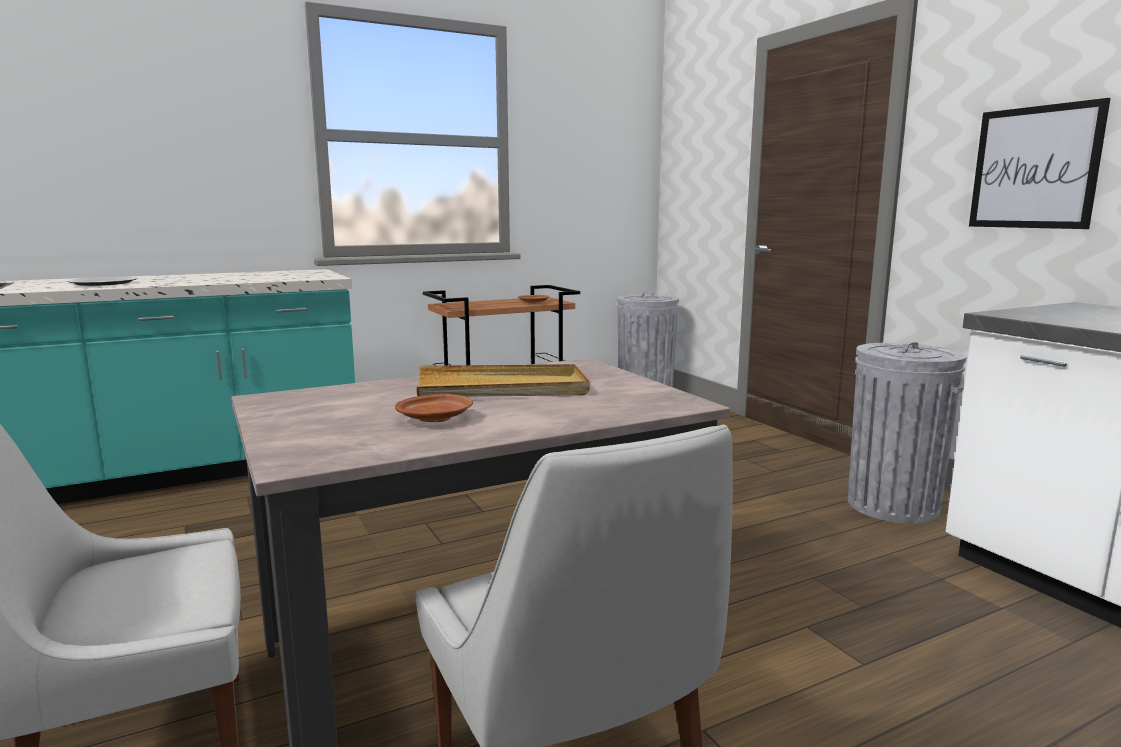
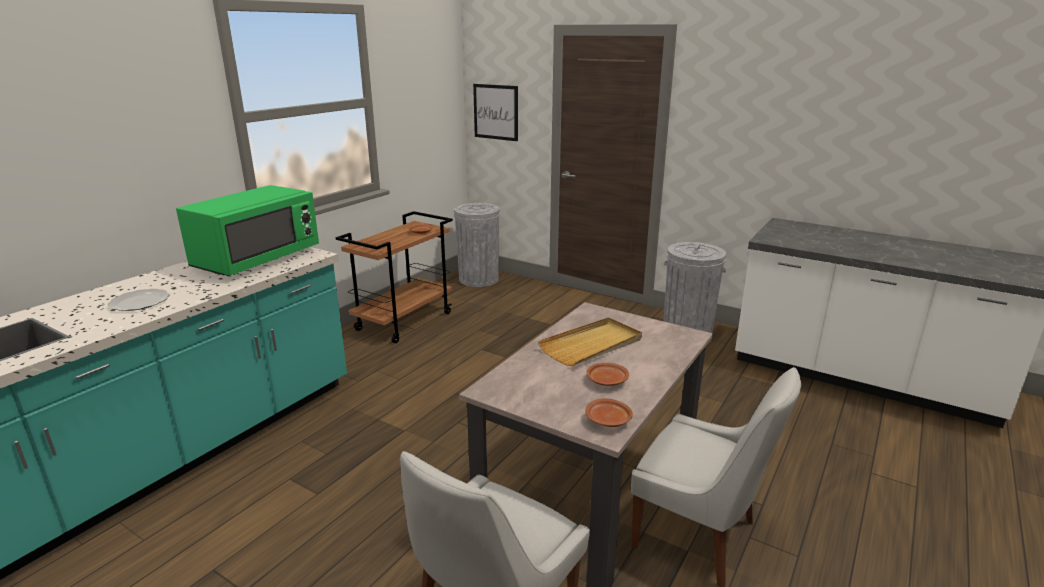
camera: 30 degrees left, 10 degrees up
picture [969,98,1111,229] -> picture moved to [473,84,518,141]
none -> green microwave [176,185,319,276]
none -> brown plate [585,398,633,427]

